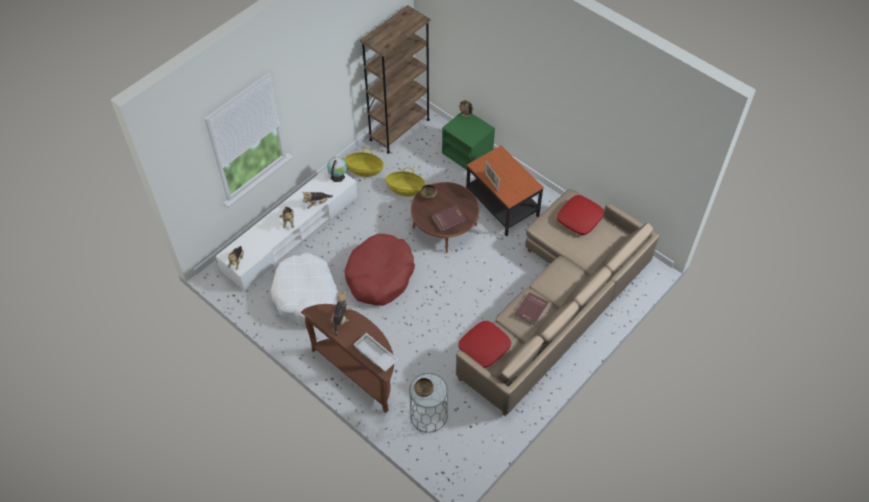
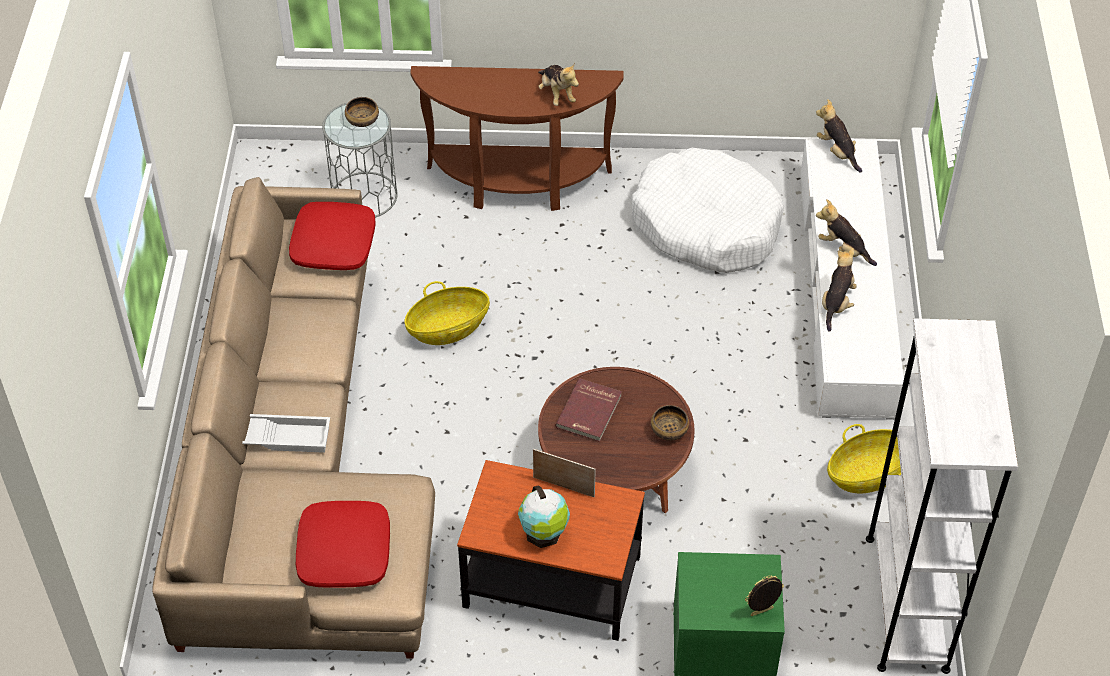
camera: 140 degrees right, 5 degrees down
globe [327,157,347,182] -> globe moved to [518,485,570,548]
red dog bed [345,234,415,306] -> none
white tray [353,333,398,372] -> white tray moved to [242,414,330,453]
brown bookcase [360,5,430,154] -> white bookcase [866,318,1018,674]
basket [386,167,426,197] -> basket moved to [405,281,490,345]
red book [515,292,549,325] -> none

